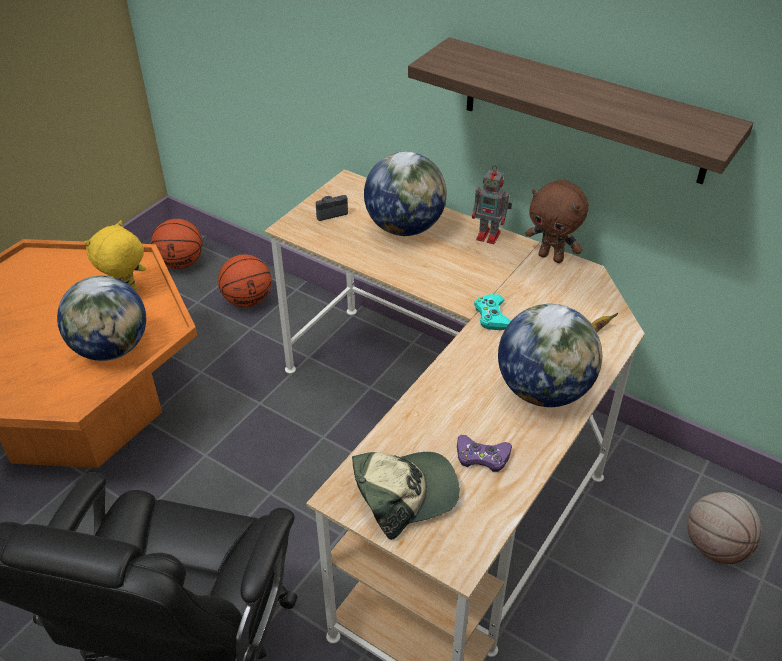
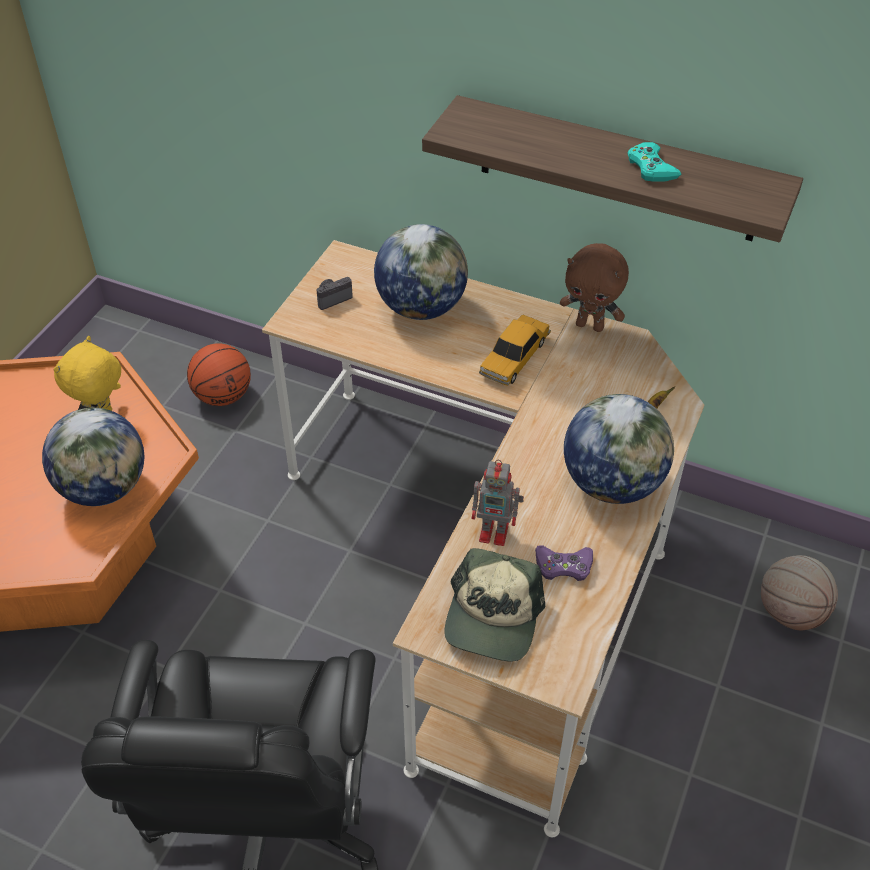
camera: 10 degrees left, 5 degrees up
basketball [151,219,203,269] -> none
cap [352,452,460,540] -> cap turned 135 degrees clockwise [445,548,545,662]
toy robot [472,165,512,244] -> toy robot moved to [472,460,524,546]
turquoise game controller [474,294,511,330] -> turquoise game controller moved to [627,142,681,182]
none -> toy car [479,315,551,386]

